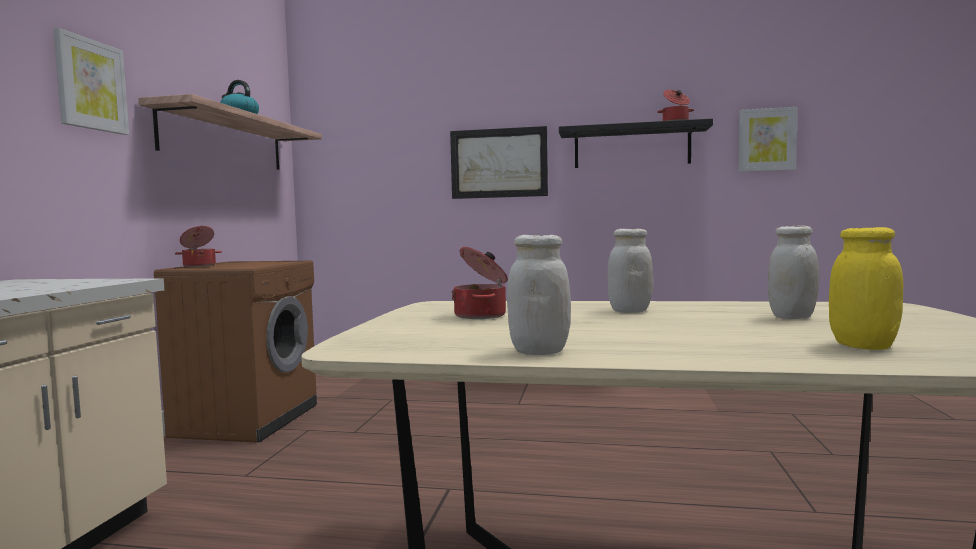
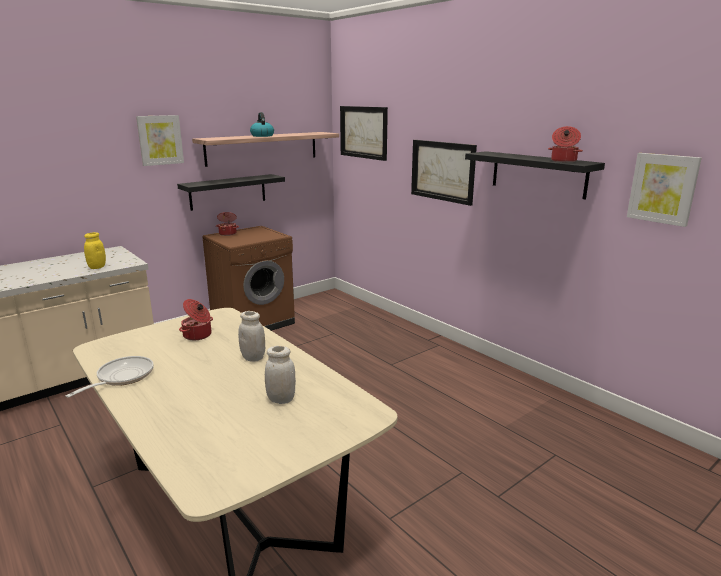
camera: 40 degrees right, 15 degrees up
white jar [507,235,571,355] -> frying pan [66,356,154,398]
yellow jar [829,227,903,350] -> yellow jar moved to [84,232,106,269]
none -> black shelf [177,174,285,211]
none -> picture [340,106,388,161]

